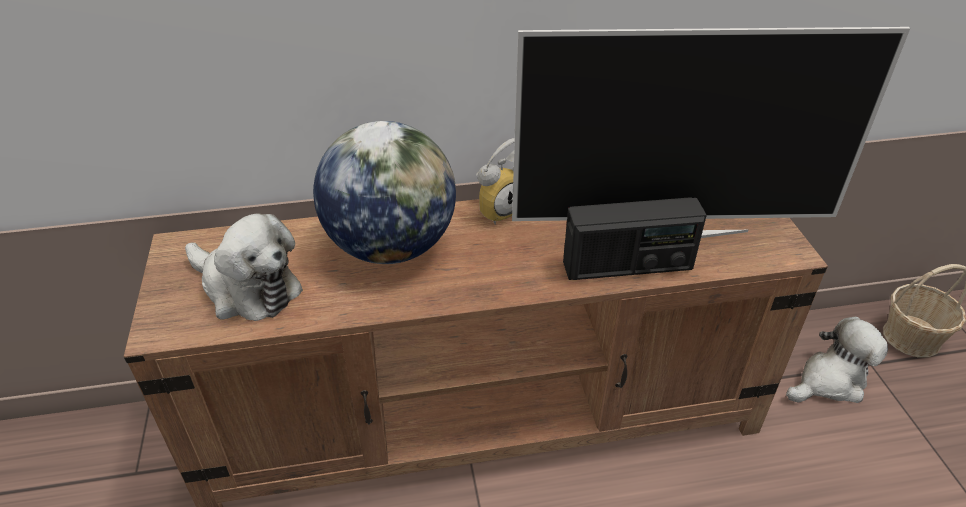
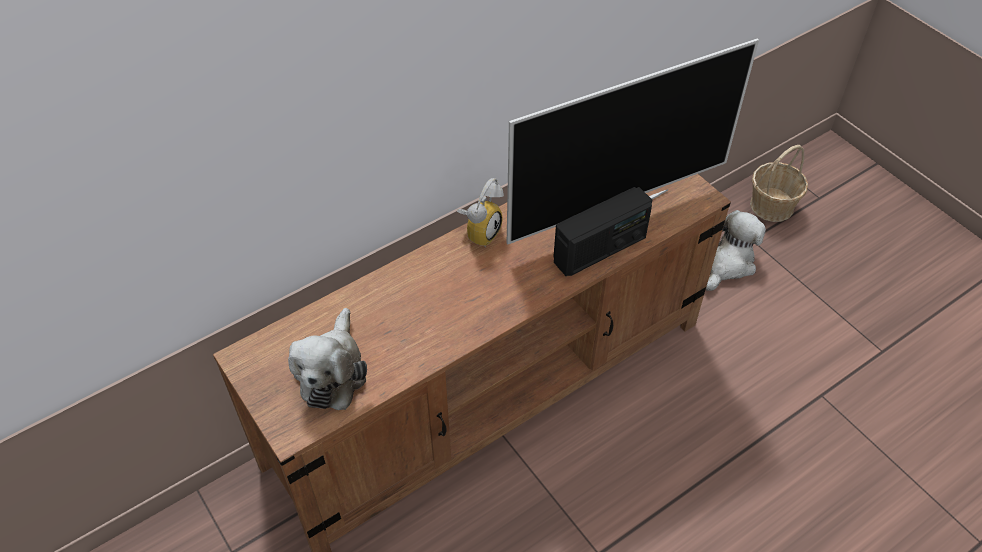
camera: 25 degrees left, 10 degrees up
plush toy [185,213,303,321] -> plush toy turned 90 degrees clockwise [288,308,367,410]
globe [313,121,456,264] -> none

